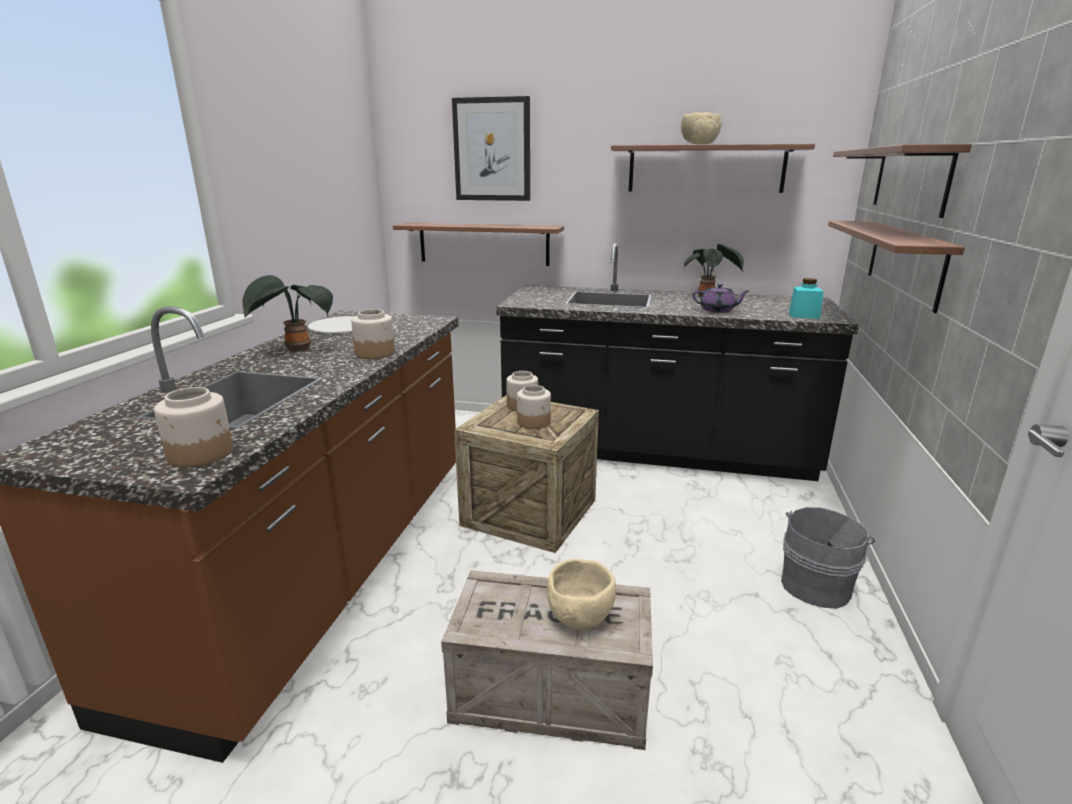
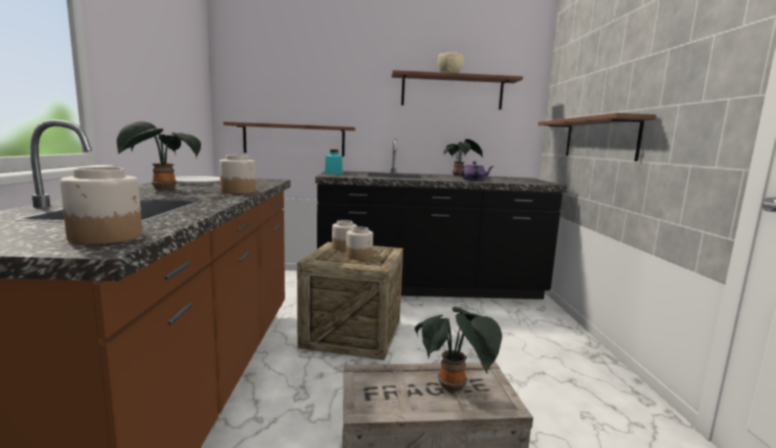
camera: 15 degrees left, 10 degrees down
picture [452,96,530,201] -> none
beige bowl [547,559,616,630] -> potted plant [415,307,502,392]
grey bucket [781,507,875,609] -> none
turquoise jar [789,278,824,319] -> turquoise jar moved to [325,149,343,175]
shelf [833,144,972,218] -> none

